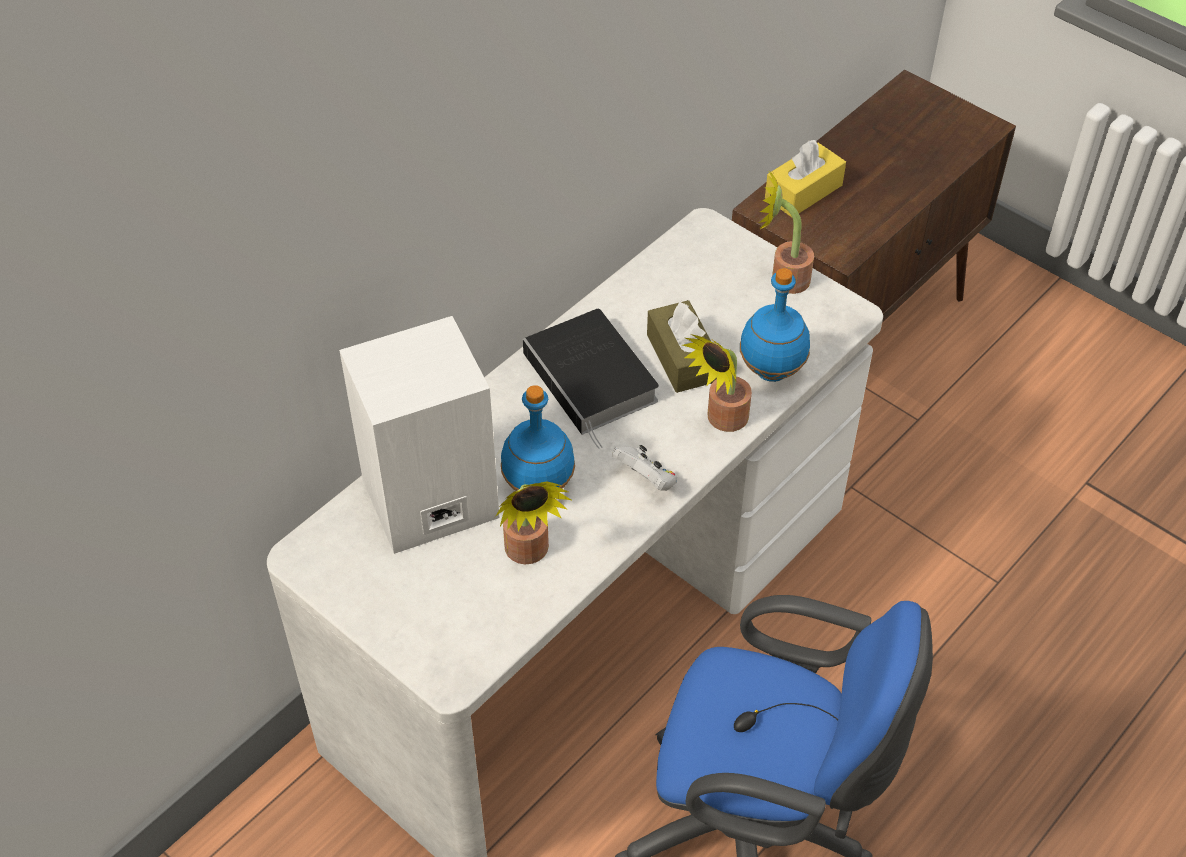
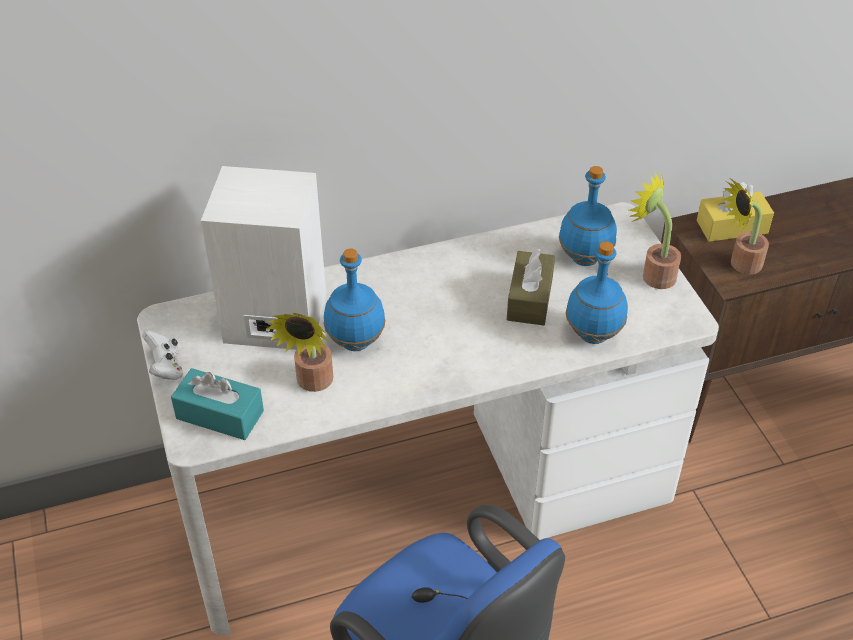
camera: 30 degrees right, 5 degrees down
book [523,309,659,449] -> none
white game controller [612,445,677,491] -> white game controller moved to [142,330,183,380]
potted plant [682,334,752,432] -> potted plant moved to [723,179,769,274]
none -> turquoise tissue box [171,368,264,440]
none -> blue bottle [559,166,617,266]

